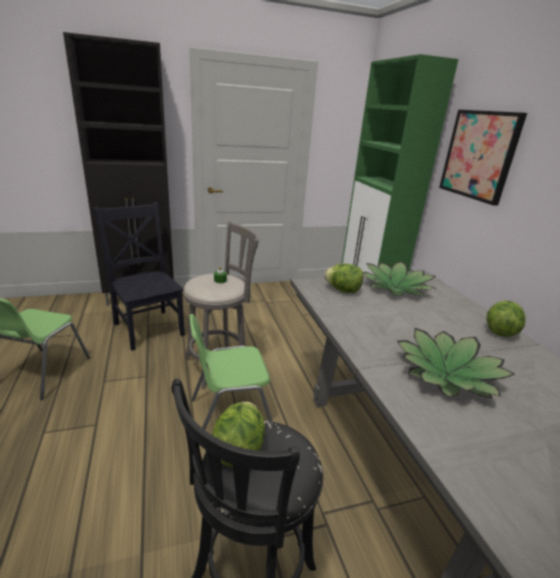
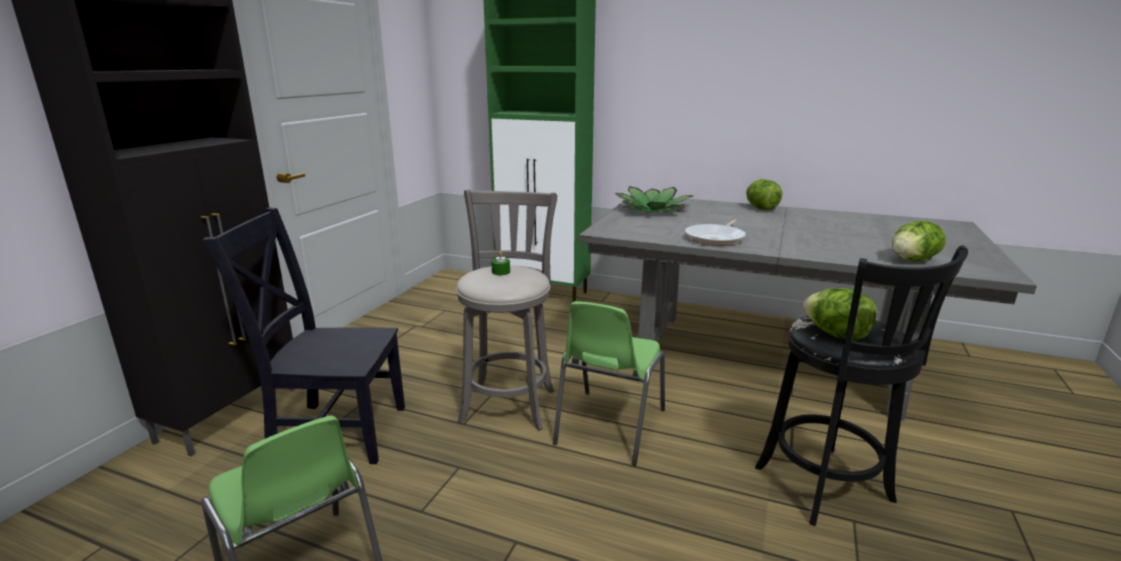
camera: 50 degrees left, 5 degrees down
lettuce [324,263,363,293] -> lettuce moved to [892,221,946,261]
potted plant [397,328,515,398] -> none
picture [439,110,527,205] -> none
none -> frying pan [685,220,746,246]

